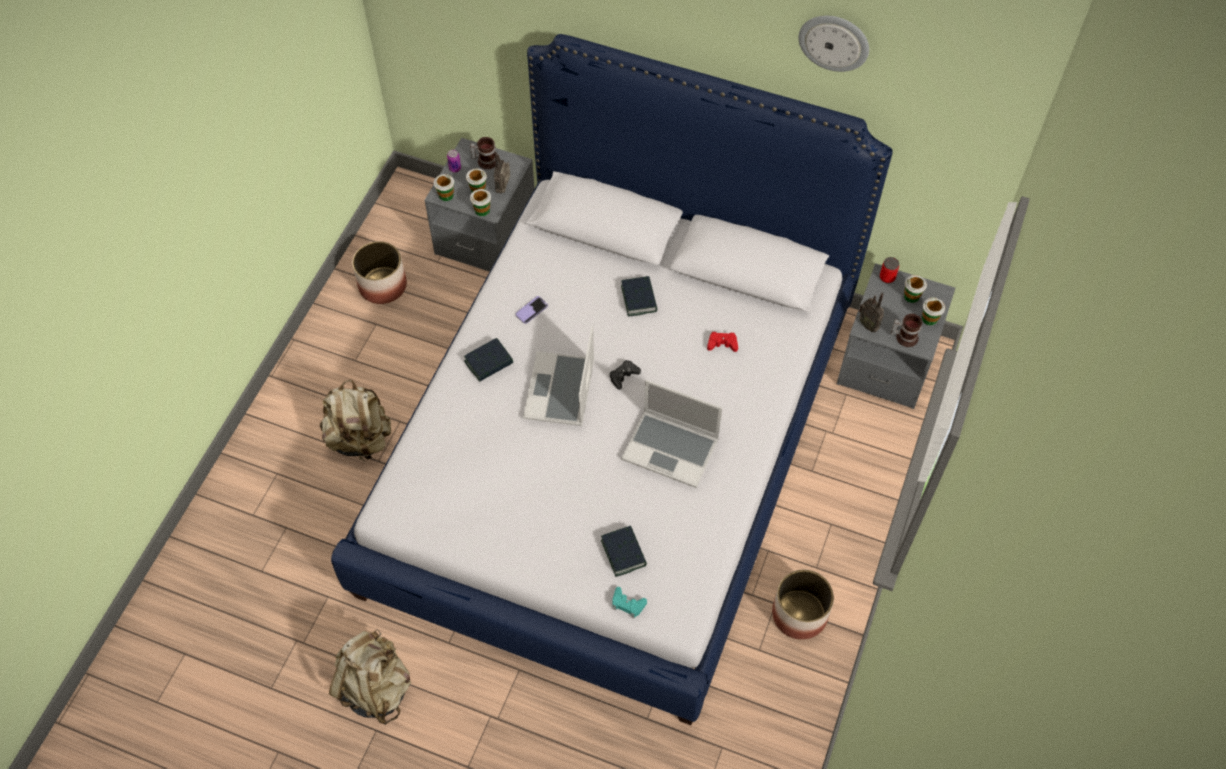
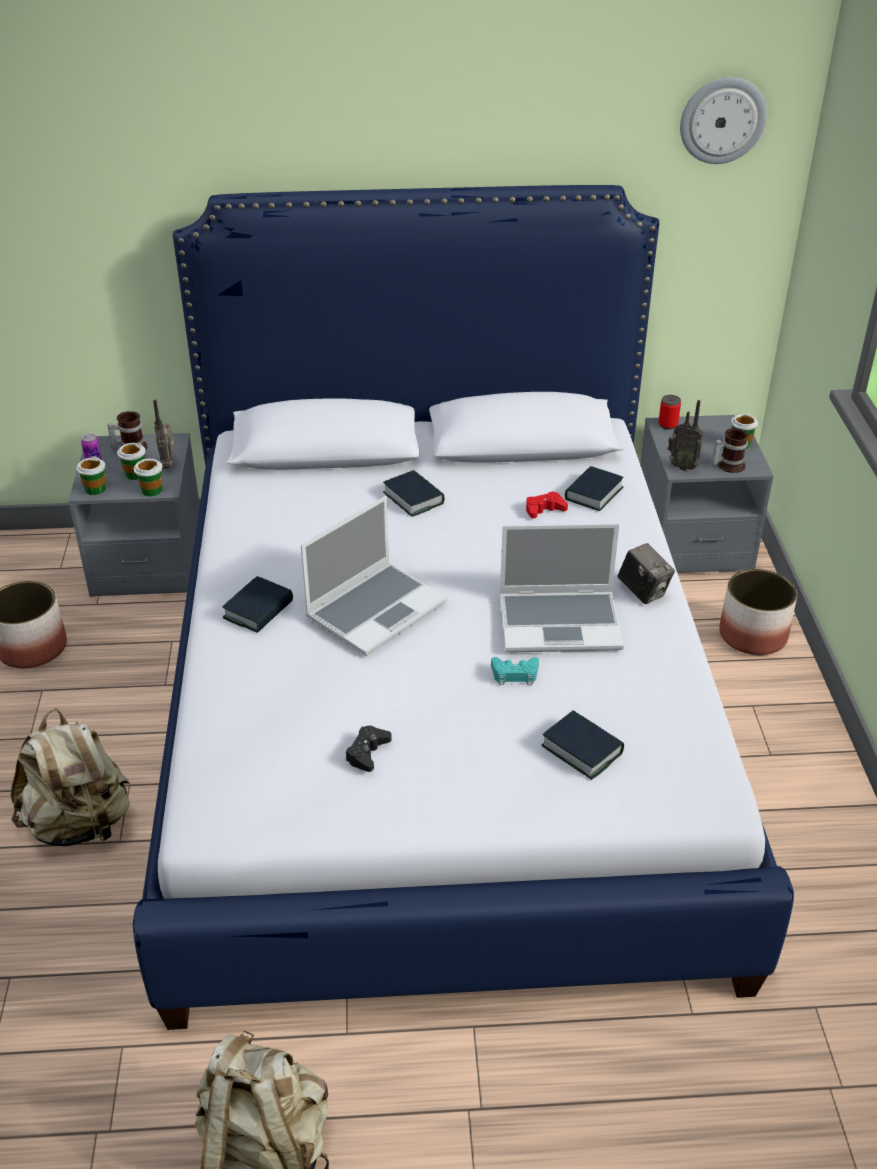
camera: 25 degrees left, 20 degrees down
phone [516,296,548,324] -> none
laptop [523,326,594,426] -> laptop turned 120 degrees counterclockwise [301,496,447,656]
black game controller [610,360,641,389] -> black game controller moved to [346,726,392,772]
turquoise game controller [612,587,647,618] -> turquoise game controller moved to [491,657,539,685]
planter [772,570,834,640] -> planter moved to [719,569,797,655]
wall clock [799,16,869,72] -> wall clock moved to [680,77,767,164]
cup [904,275,927,303] -> none
none -> book [565,466,624,511]
none -> camera [617,543,675,604]

